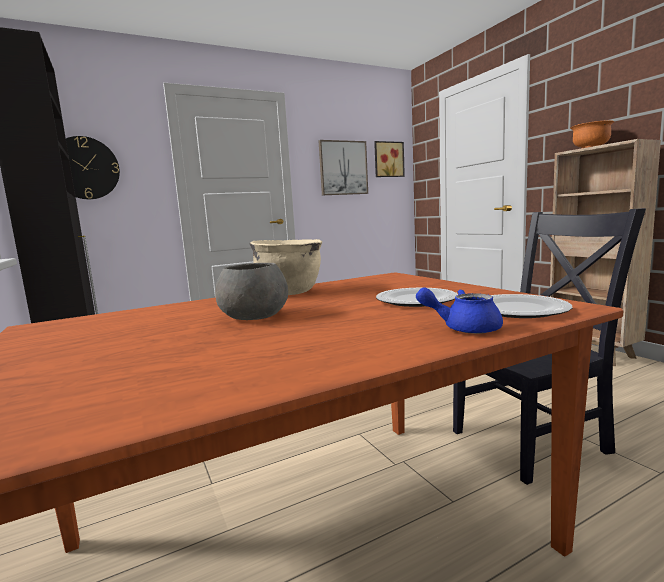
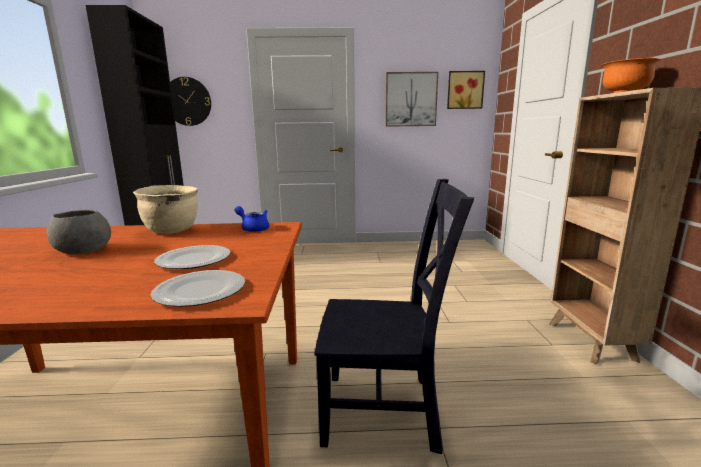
camera: 25 degrees right, 5 degrees up
blue teapot [416,287,503,334] -> blue teapot moved to [235,206,269,232]

